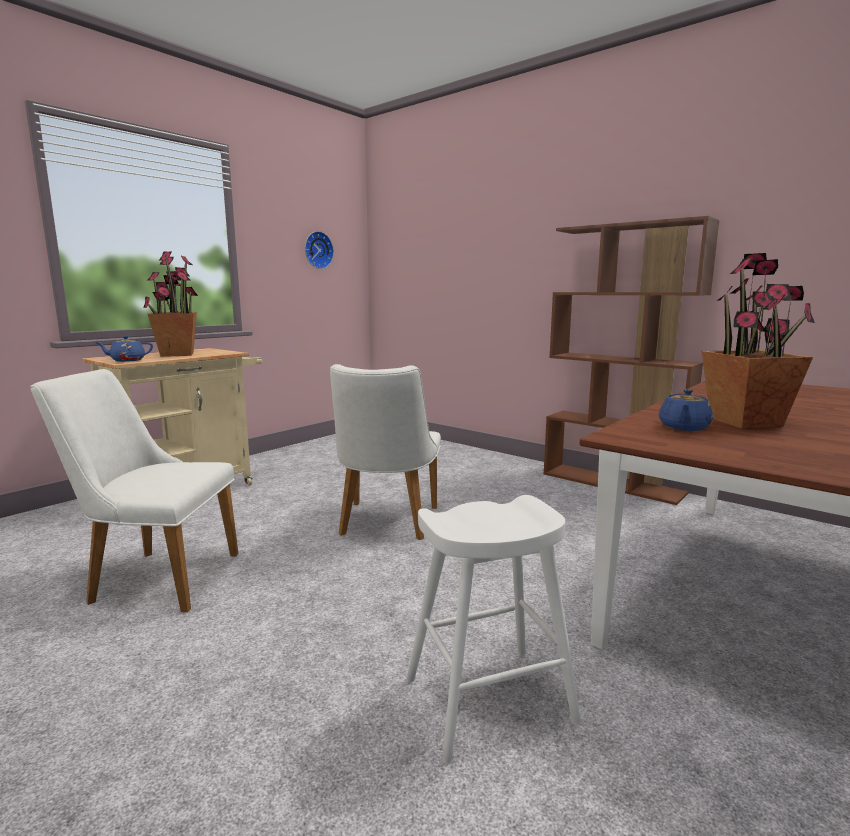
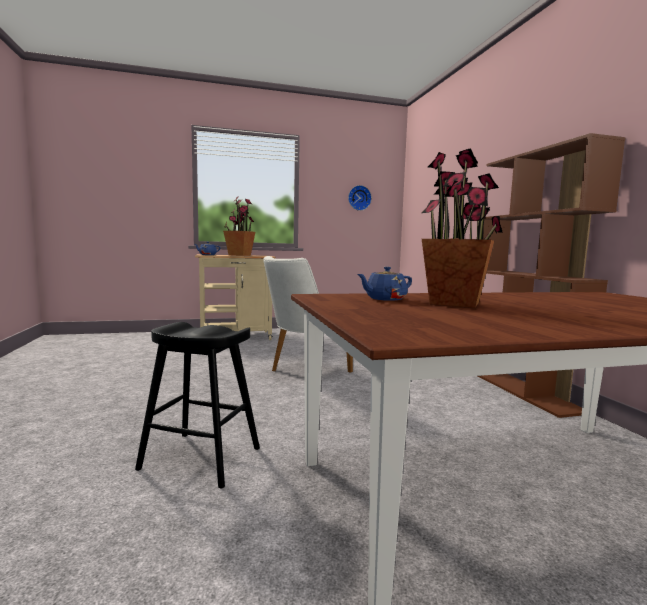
camera: 35 degrees right, 5 degrees down
white chair [30,369,238,612] -> none
white stool [406,495,581,764] -> black stool [135,322,260,489]

